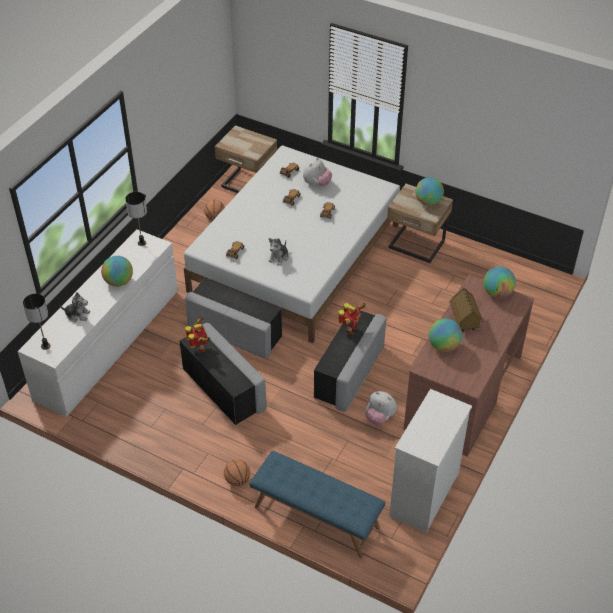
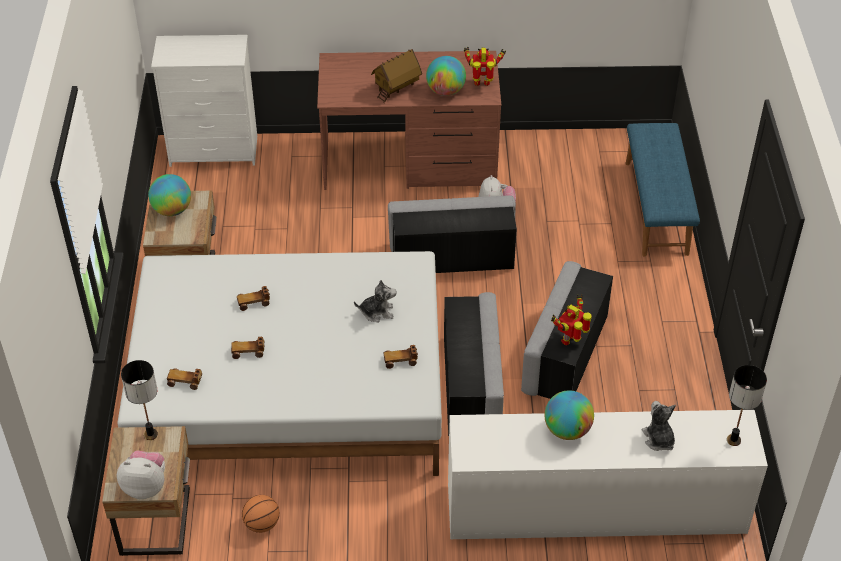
camera: 120 degrees left, 0 degrees up
table lamp [125,192,147,246] -> table lamp moved to [121,360,158,440]
basketball [224,459,250,486] -> none
plush toy [303,157,332,186] -> plush toy moved to [117,451,165,499]
toy robot [338,303,366,335] -> toy robot moved to [464,47,506,86]
white dresser [389,389,472,533] -> white dresser moved to [151,35,257,167]
globe [483,266,516,298] -> none

